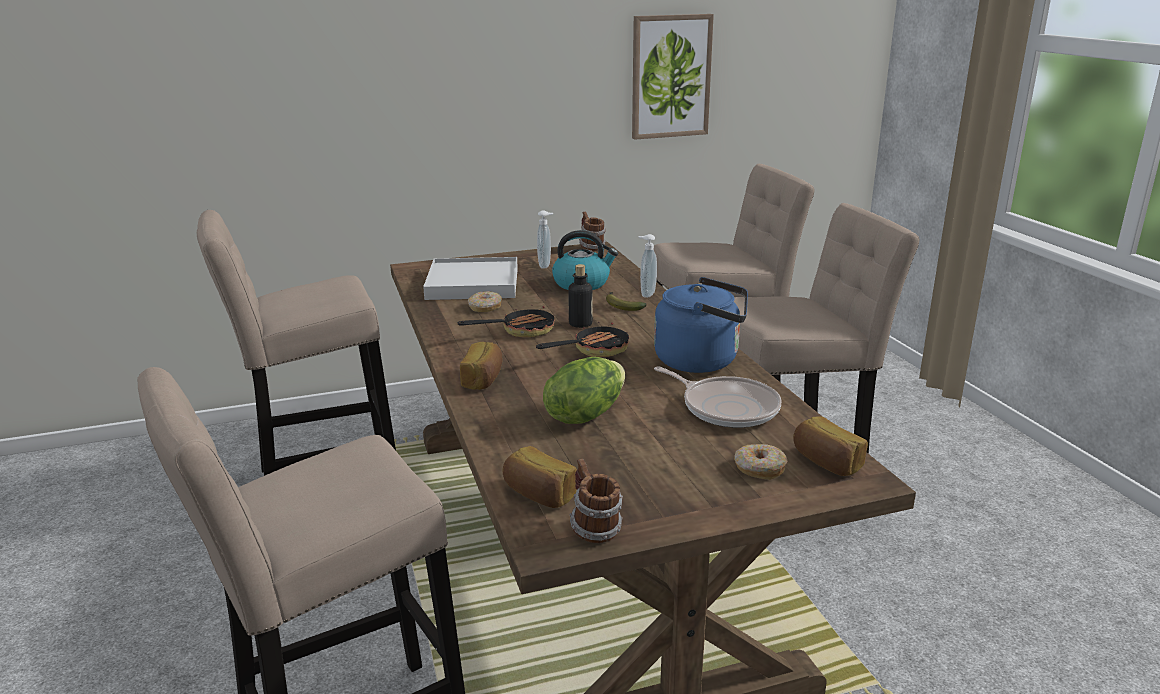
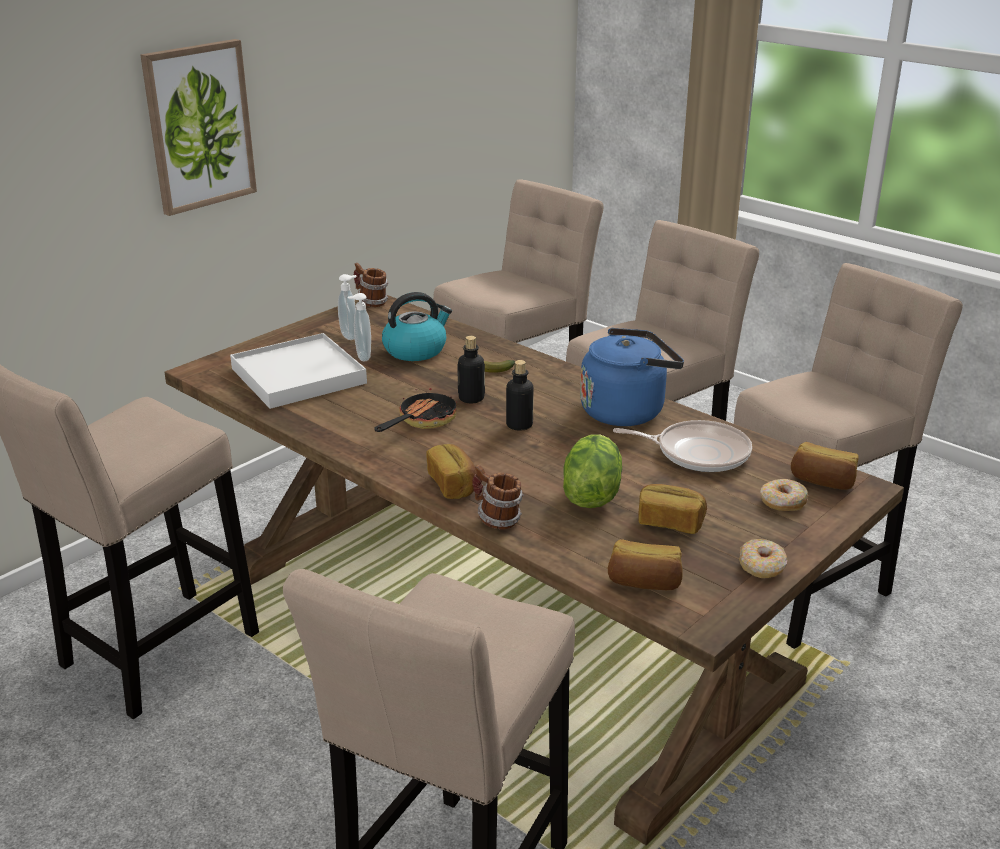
camera: 30 degrees left, 5 degrees up
donut [468,291,502,312] -> donut moved to [739,539,788,578]
frying pan [536,322,629,357] -> bottle [506,360,534,431]
mug [570,459,623,543] -> mug moved to [473,465,523,529]
picture [632,14,714,140] -> picture moved to [140,39,257,216]
soap dispenser [638,234,657,298] -> soap dispenser moved to [348,293,371,361]
none -> bread [638,484,707,534]
none -> beige stool [734,263,963,649]

